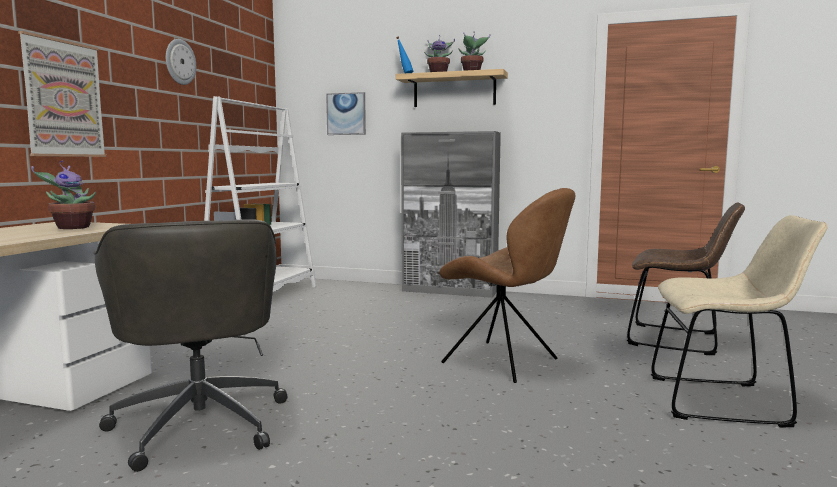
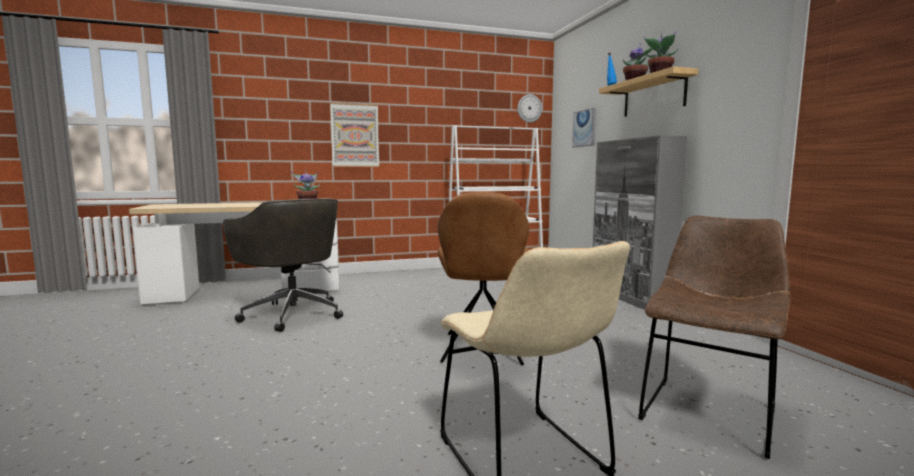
camera: 55 degrees right, 0 degrees up
grey office chair [94,220,288,472] -> grey office chair turned 75 degrees counterclockwise [223,198,343,332]
wall clock [166,39,196,85] -> wall clock moved to [518,94,542,123]
brown chair [627,202,745,355] -> brown chair turned 135 degrees counterclockwise [638,216,790,459]

